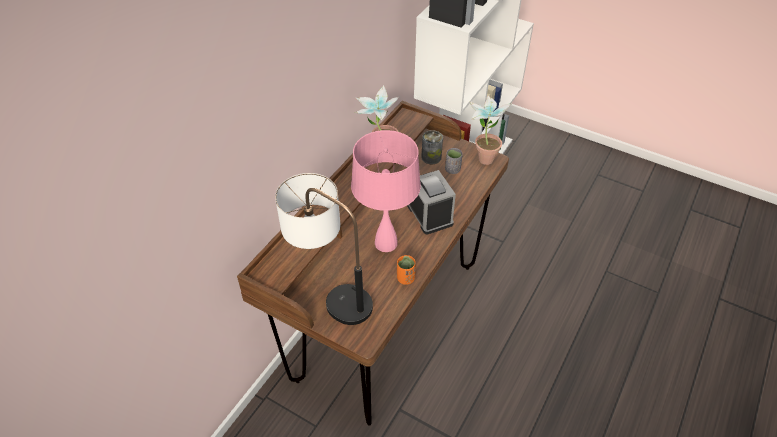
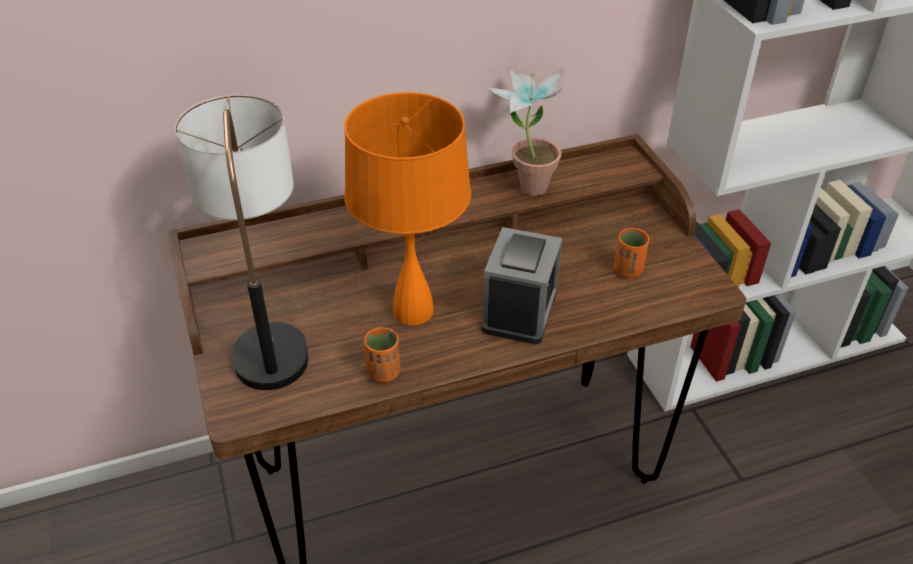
camera: 40 degrees right, 5 degrees down
pink table lamp [351,130,421,252] -> orange table lamp [344,92,471,325]
can [421,130,443,164] -> none
grey cup [445,148,463,174] -> orange cup [614,228,649,277]
potted plant [469,95,512,165] -> none

